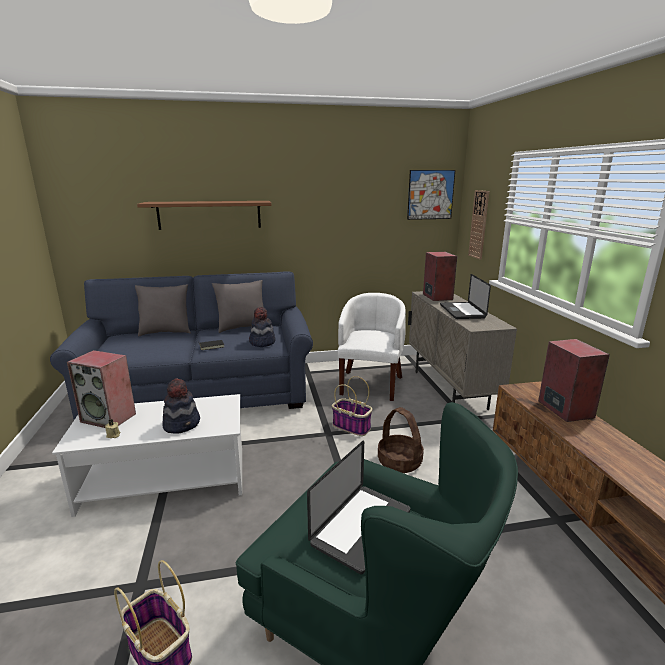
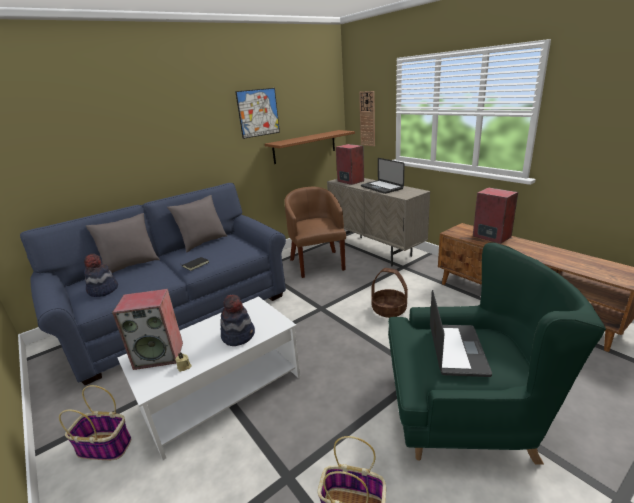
camera: 25 degrees left, 5 degrees up
brown shelf [137,201,271,230] -> brown shelf moved to [265,130,355,164]
hat [249,307,276,347] -> hat moved to [84,254,118,297]
basket [332,376,372,436] -> basket moved to [59,385,131,460]
white armchair [338,293,406,401] -> brown armchair [284,187,346,278]
picture [407,170,455,220] -> picture moved to [235,88,280,139]

